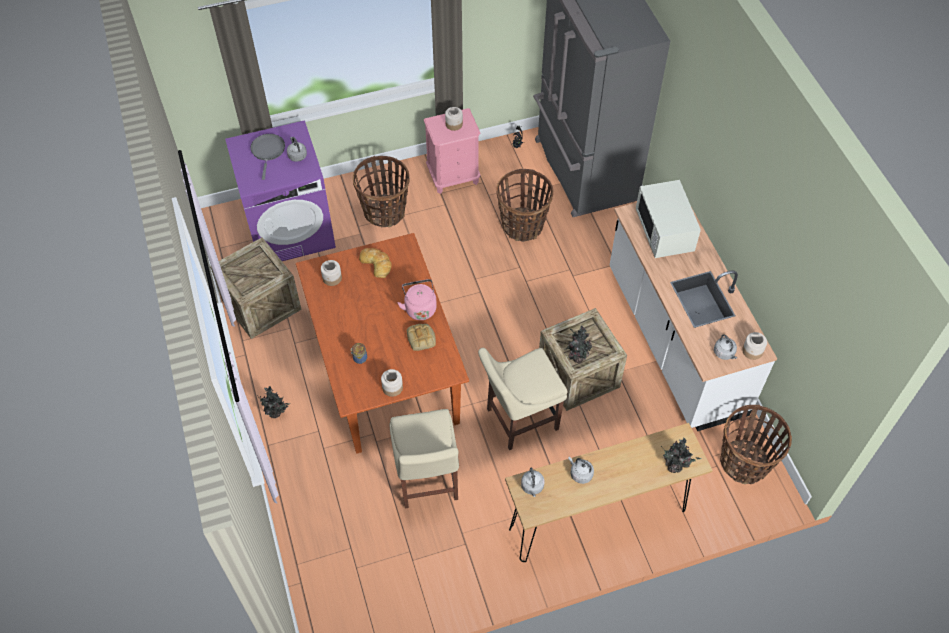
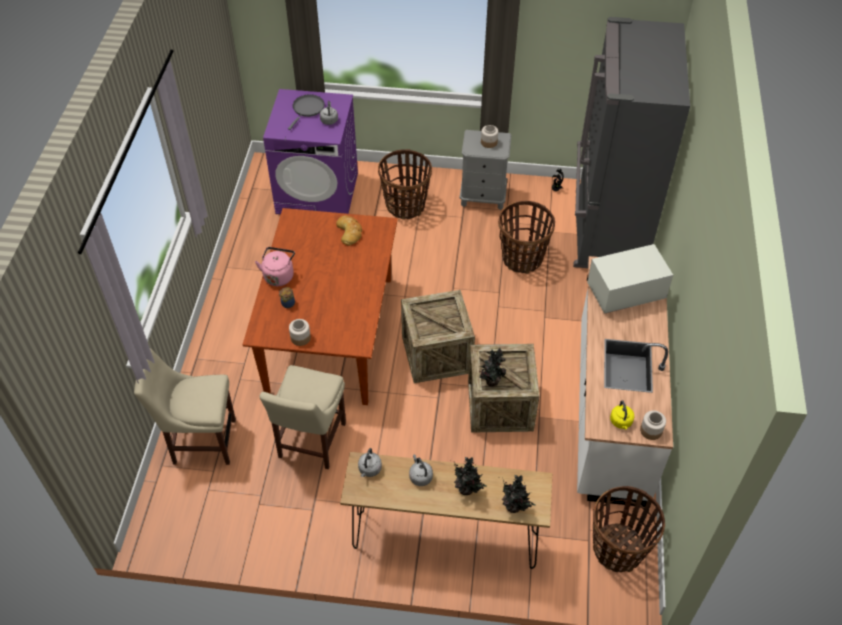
camera: 25 degrees right, 5 degrees down
crate [210,238,302,339] -> crate moved to [401,290,475,383]
potted plant [257,386,290,418] -> potted plant moved to [451,457,487,495]
jar [321,260,342,286] -> none
pink kettle [398,279,437,320] -> pink kettle moved to [255,247,295,286]
bread [407,324,436,351] -> none
pink nightstand [424,108,480,194] -> grey nightstand [460,130,512,210]
beige chair [478,348,568,450] -> beige chair moved to [134,348,236,465]
white microwave [636,180,701,258] -> white microwave turned 60 degrees clockwise [587,244,673,314]
grey kettle [714,334,737,360] -> yellow kettle [610,400,634,429]

